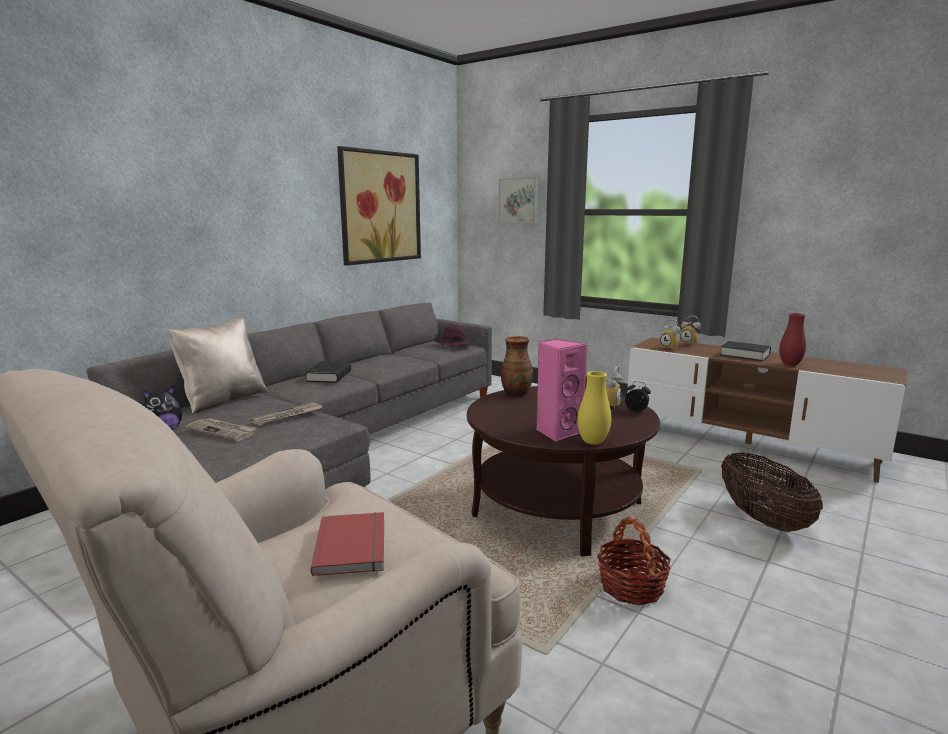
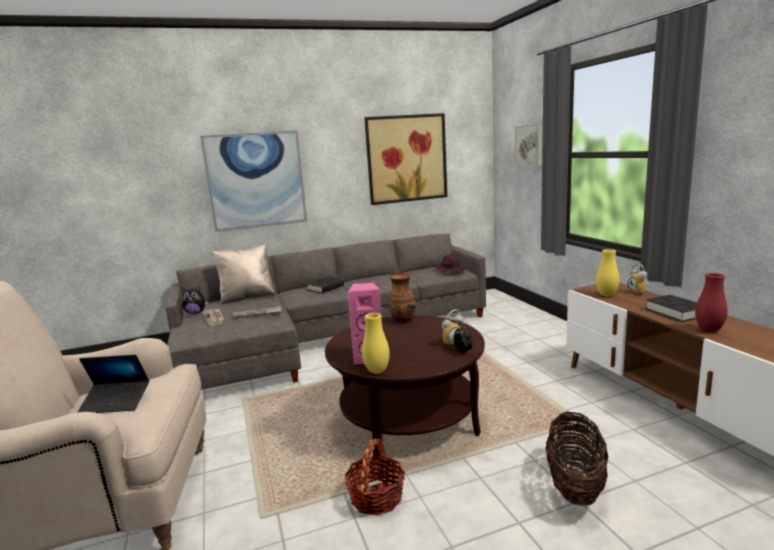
camera: 35 degrees right, 0 degrees up
red book [310,512,384,576] -> laptop [78,355,149,413]
alarm clock [660,319,681,350] -> yellow vase [596,249,619,296]
none -> picture [200,131,307,232]

